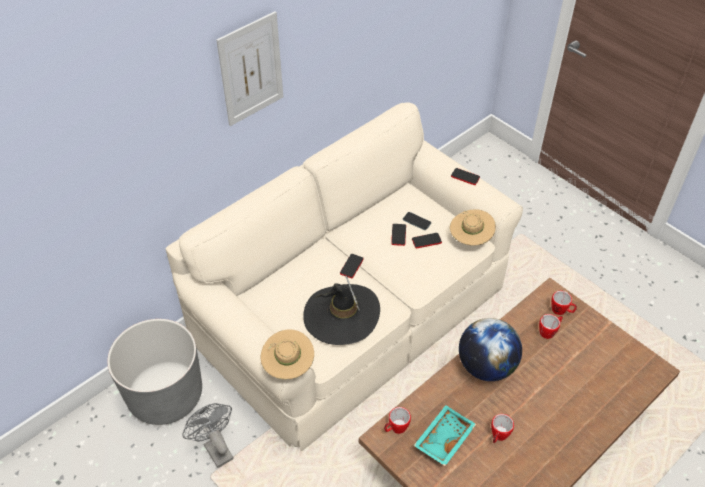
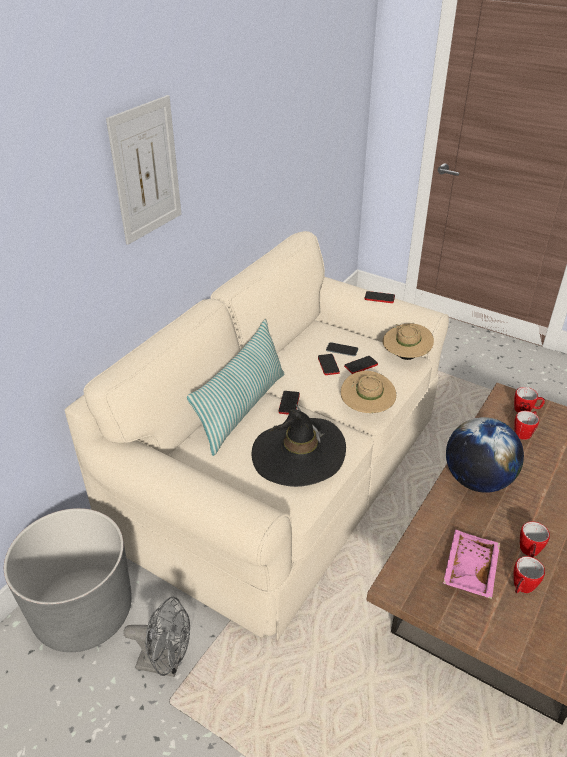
camera: 15 degrees left, 10 degrees down
grey fan [182,403,234,468] -> grey fan turned 150 degrees clockwise [123,597,190,677]
beige hat [261,329,314,379] -> beige hat moved to [341,371,396,413]
mug [384,407,411,434] -> mug moved to [514,556,545,593]
turquoise tray [413,405,476,466] -> pink tray [443,529,500,599]
none -> pillow [187,320,285,456]

